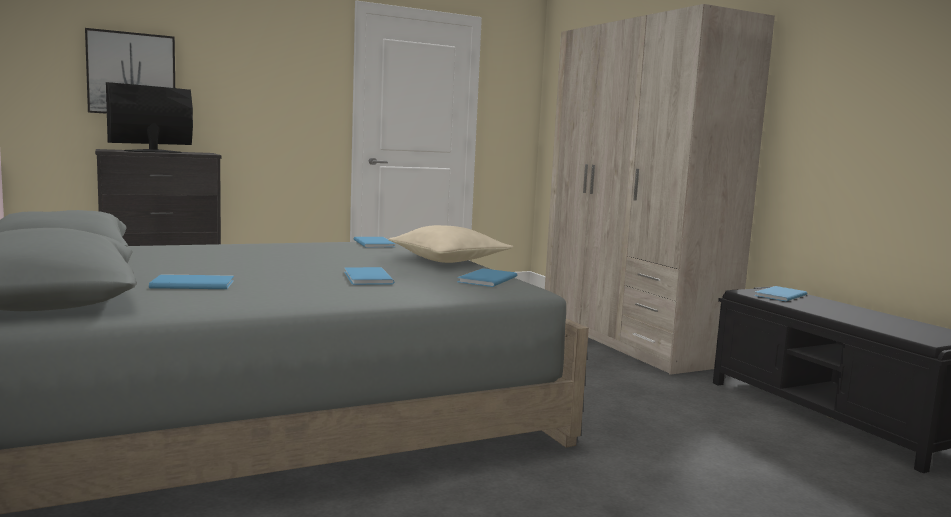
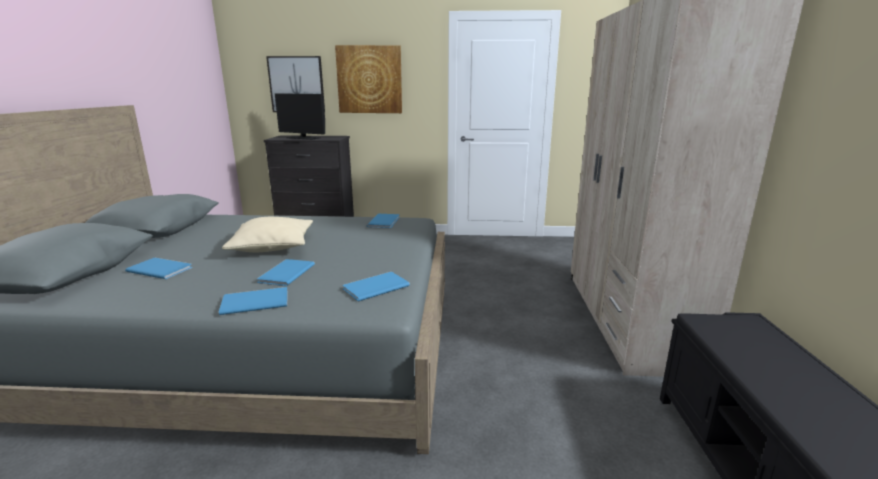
camera: 30 degrees right, 10 degrees up
monitor [106,82,193,153] -> monitor turned 135 degrees counterclockwise [275,93,325,140]
beige pillow [388,225,513,263] -> beige pillow moved to [222,217,313,252]
blue book [754,286,808,301] -> blue book moved to [219,287,288,315]
none -> picture [335,45,402,113]

